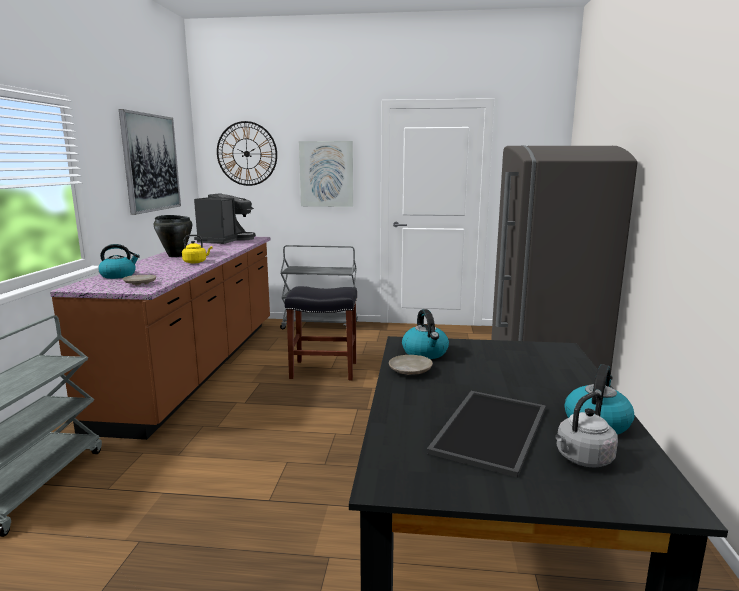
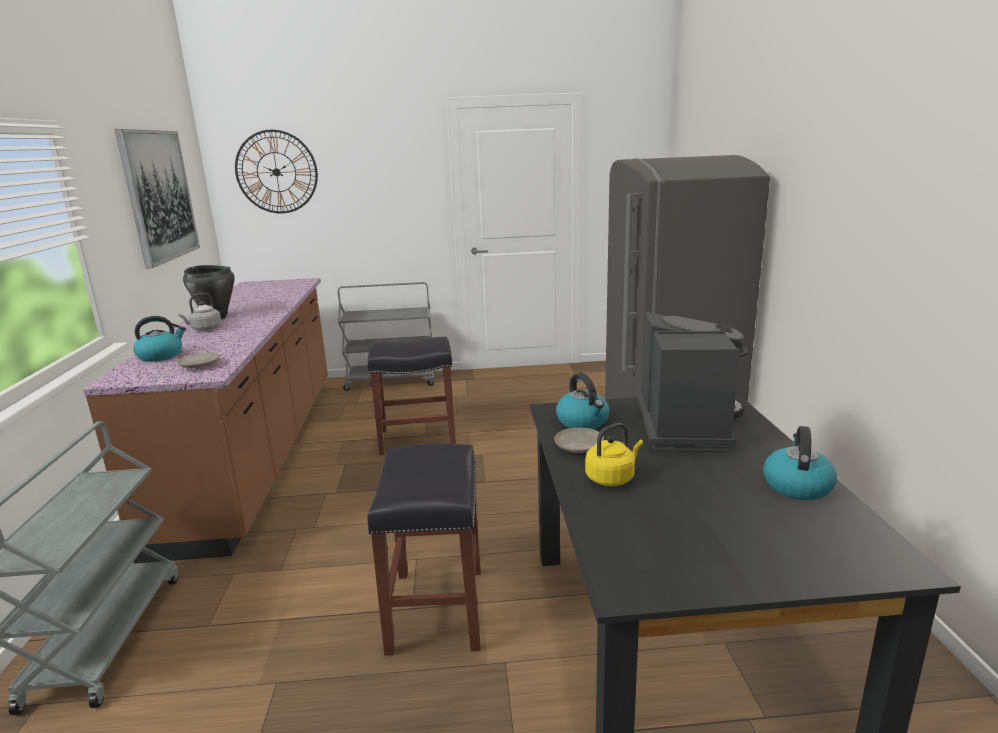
camera: 10 degrees left, 5 degrees up
yellow kettle [182,234,212,263] -> yellow kettle moved to [585,423,643,486]
coffee machine [194,193,256,244] -> coffee machine moved to [637,312,748,450]
picture [299,141,353,207] -> none
tray [427,391,546,478] -> none
grey kettle [555,392,618,468] -> grey kettle moved to [178,293,222,331]
none -> black stool [368,443,481,656]

